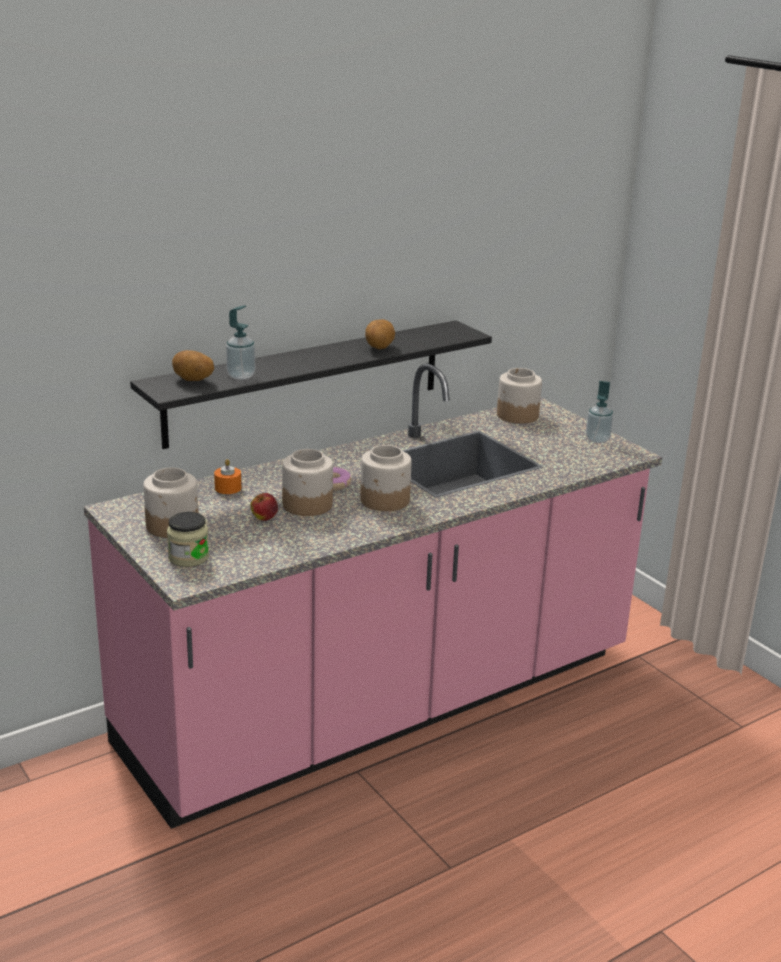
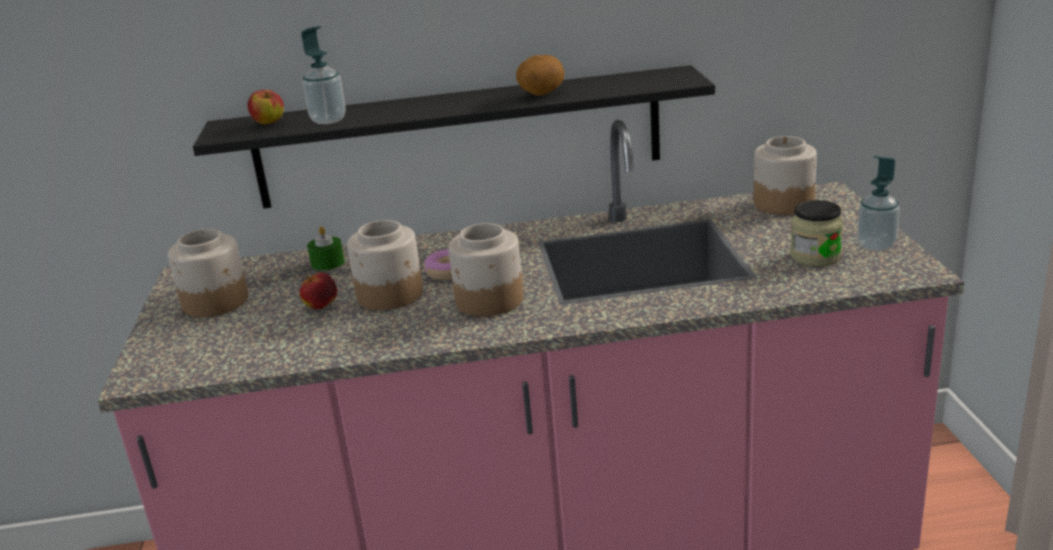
camera: 30 degrees right, 0 degrees up
jar [167,512,209,567] -> jar moved to [790,200,843,266]
potato [172,350,214,381] -> apple [247,90,284,124]
orange candle [214,459,241,494] -> green candle [307,226,345,271]

